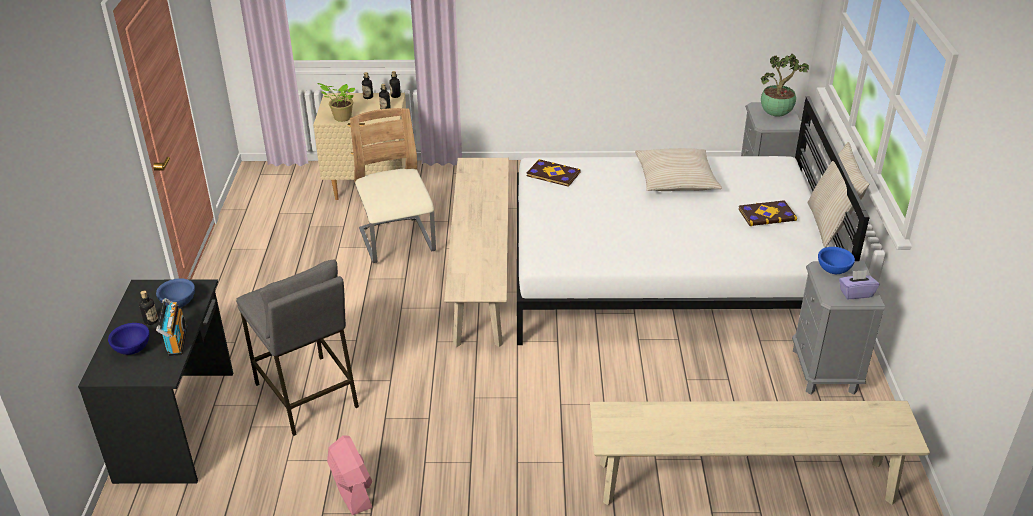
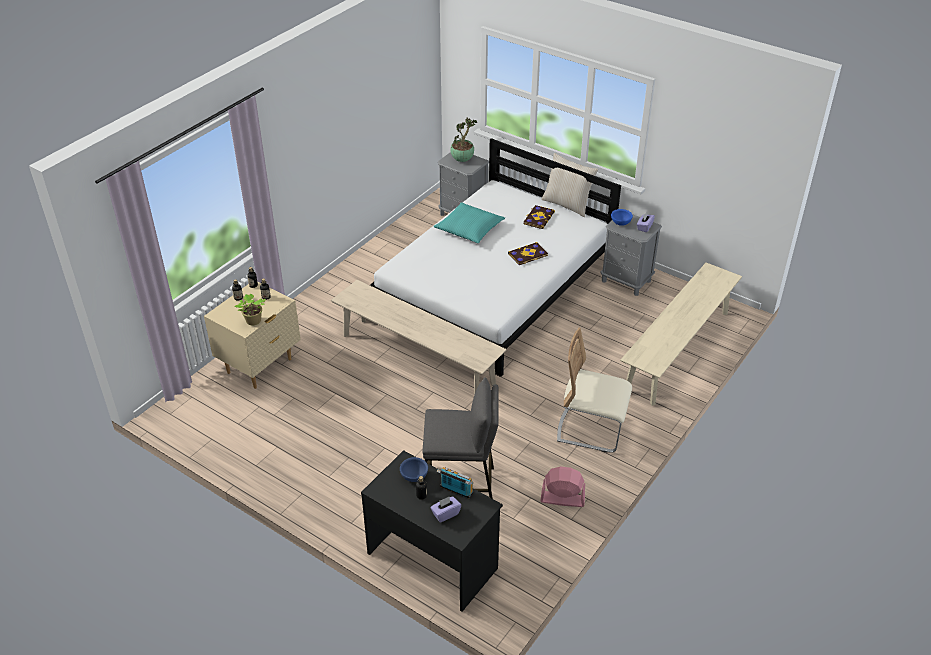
camera: 55 degrees left, 5 degrees up
blue bowl [108,323,150,355] -> purple tissue box [430,496,461,523]
beige chair [350,108,436,263] -> beige chair moved to [557,328,632,453]
book [526,159,581,187] -> book moved to [508,242,548,265]
beige pillow [635,148,722,191] -> turquoise pillow [434,202,505,243]

